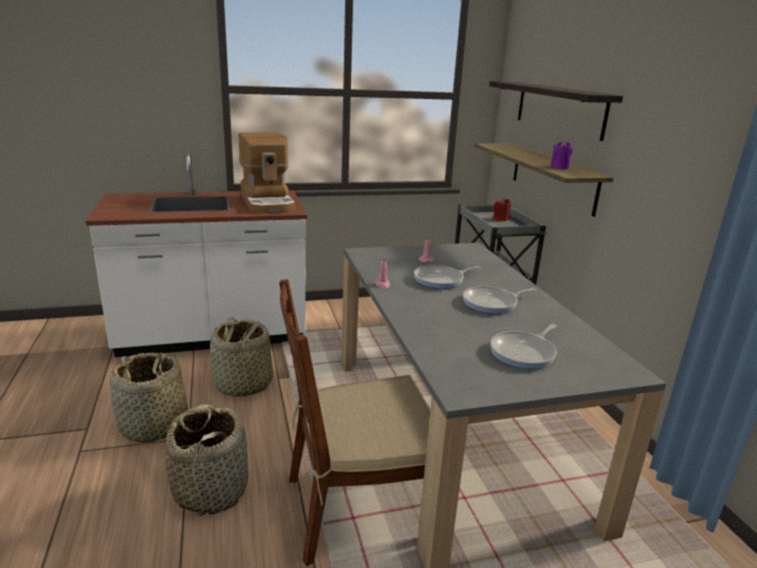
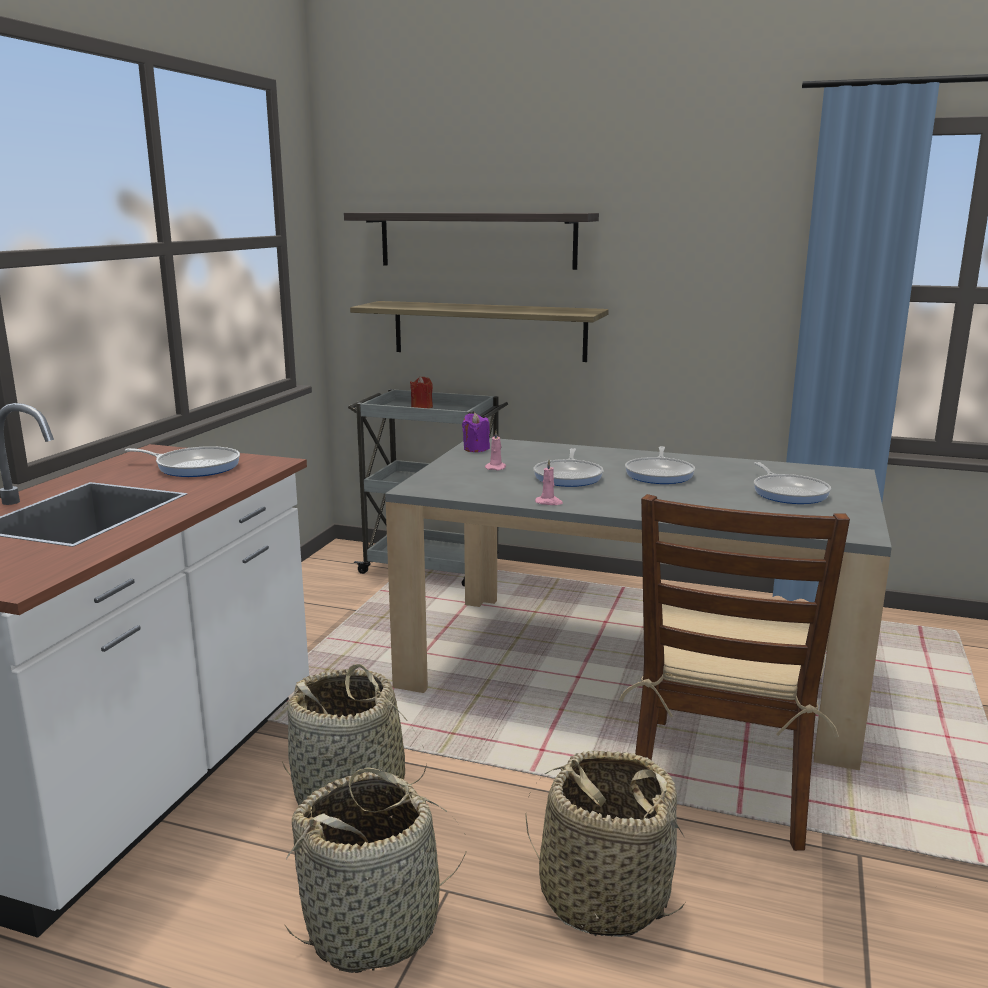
camera: 55 degrees left, 5 degrees down
coffee machine [238,132,295,214] -> frying pan [125,446,240,477]
purple candle [551,140,573,169] -> purple candle moved to [462,413,490,452]

